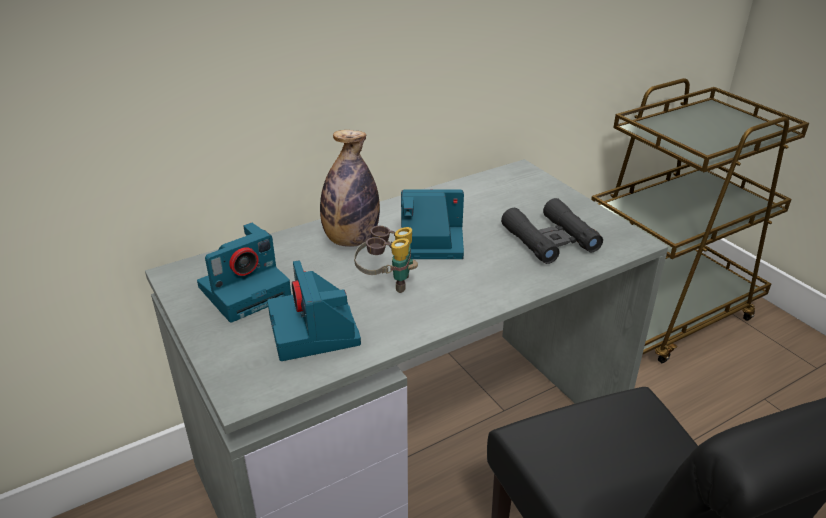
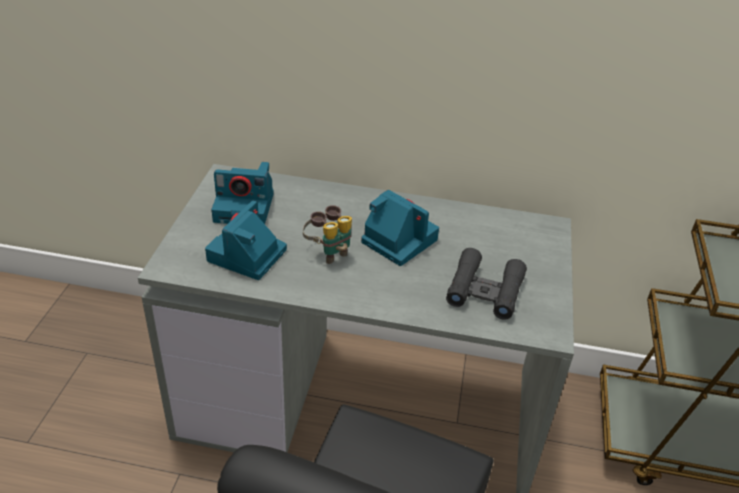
camera: 40 degrees right, 5 degrees up
bottle [320,130,380,247] -> none

